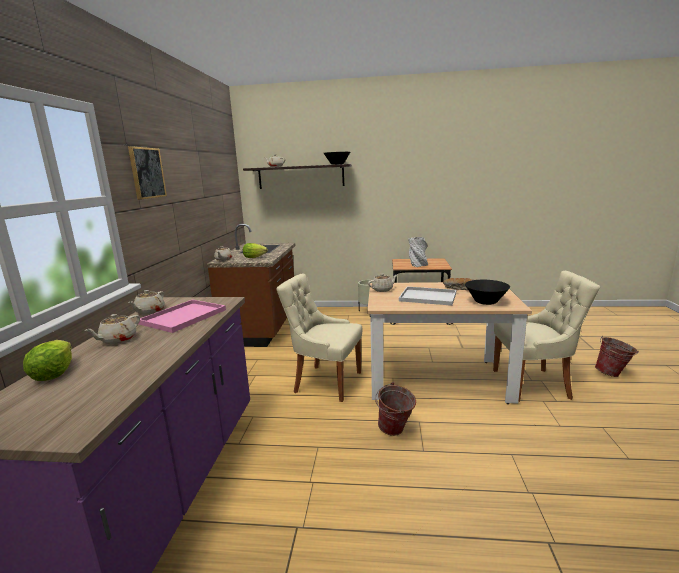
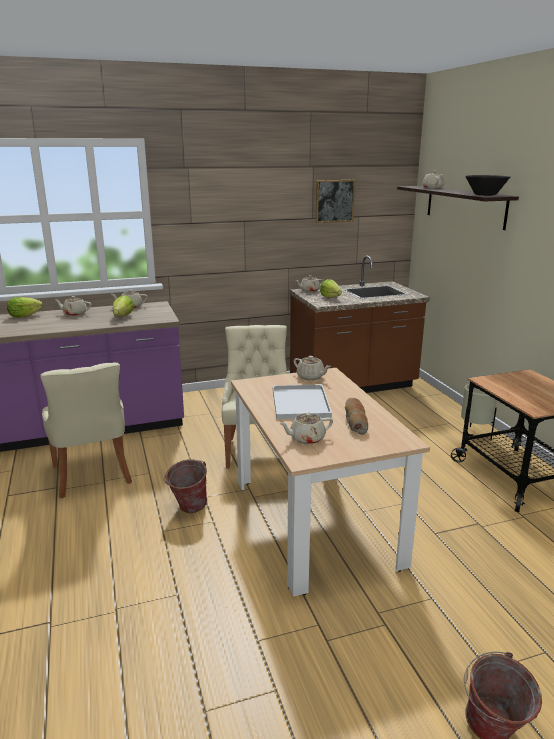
camera: 65 degrees right, 5 degrees up
picture [128,146,167,200] -> picture moved to [315,180,355,223]
pink tray [139,299,226,333] -> lettuce [113,295,134,317]
grey vase [408,237,428,267] -> none
black bowl [465,280,510,305] -> beige teapot [279,412,333,444]
beige chair [493,271,600,402] -> beige chair moved to [40,362,132,498]

